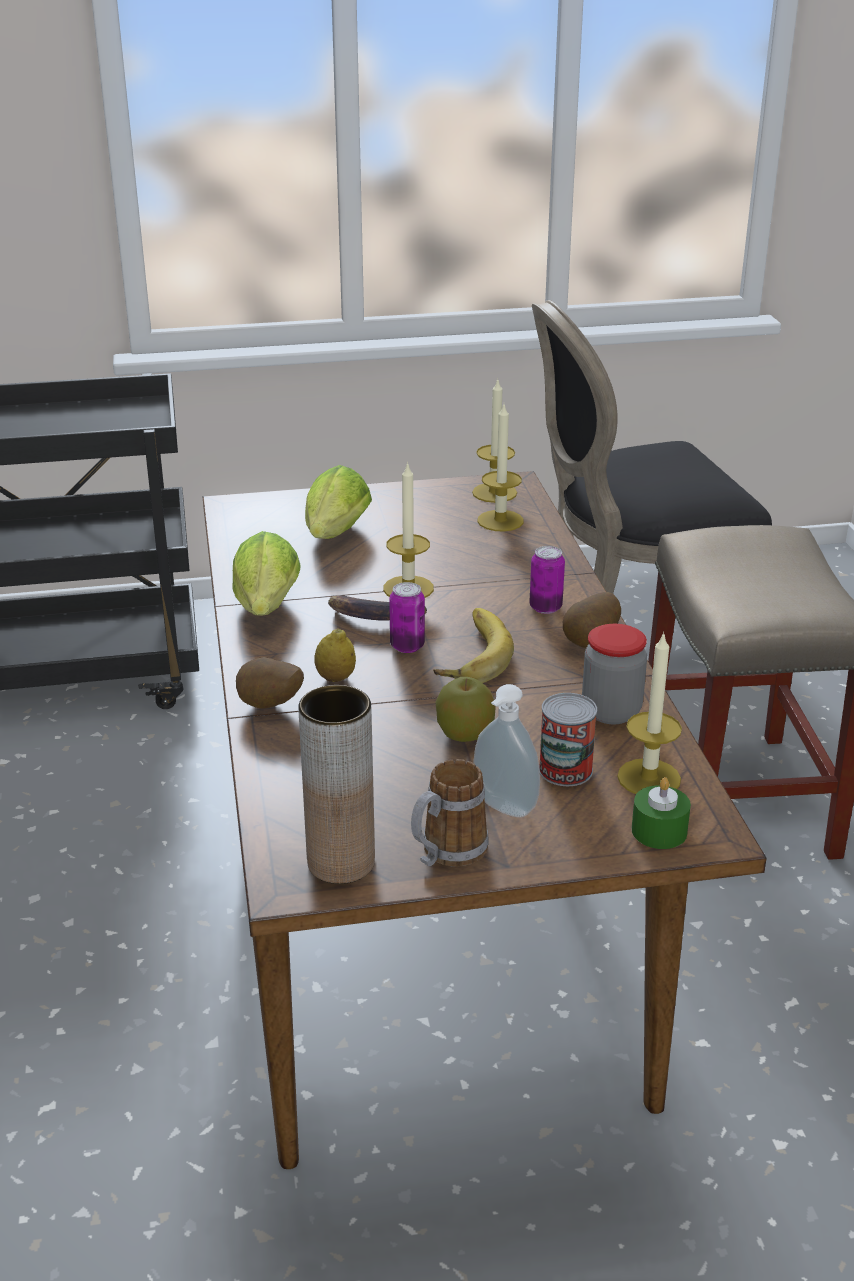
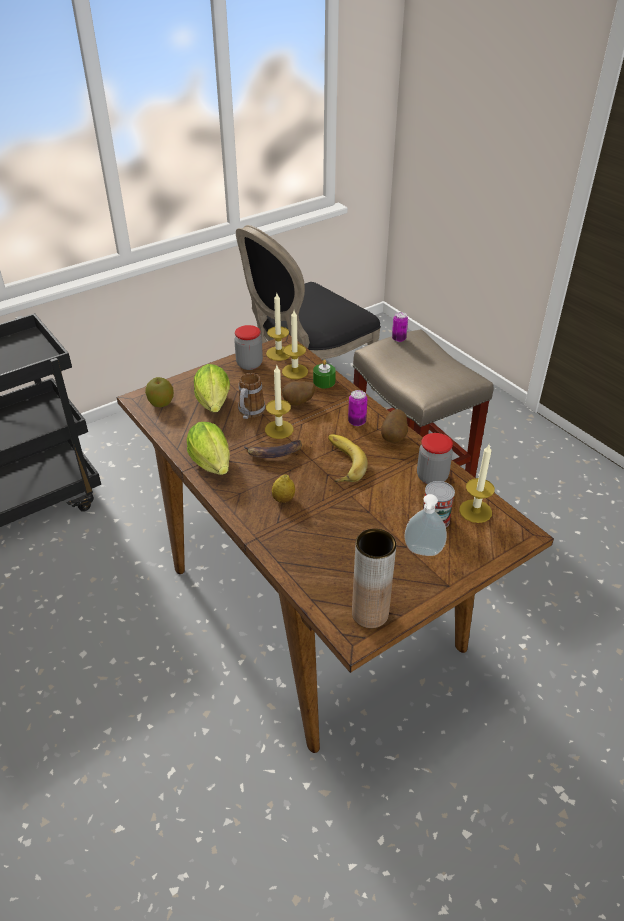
camera: 25 degrees left, 10 degrees up
potato [236,657,304,709] -> potato moved to [282,381,315,406]
can [389,582,425,653] -> can moved to [392,312,408,342]
mug [411,759,489,867] -> mug moved to [238,373,265,419]
apple [435,677,496,742] -> apple moved to [145,377,174,407]
green candle [632,777,691,849] -> green candle moved to [313,359,336,389]
none -> jar [234,325,263,370]

